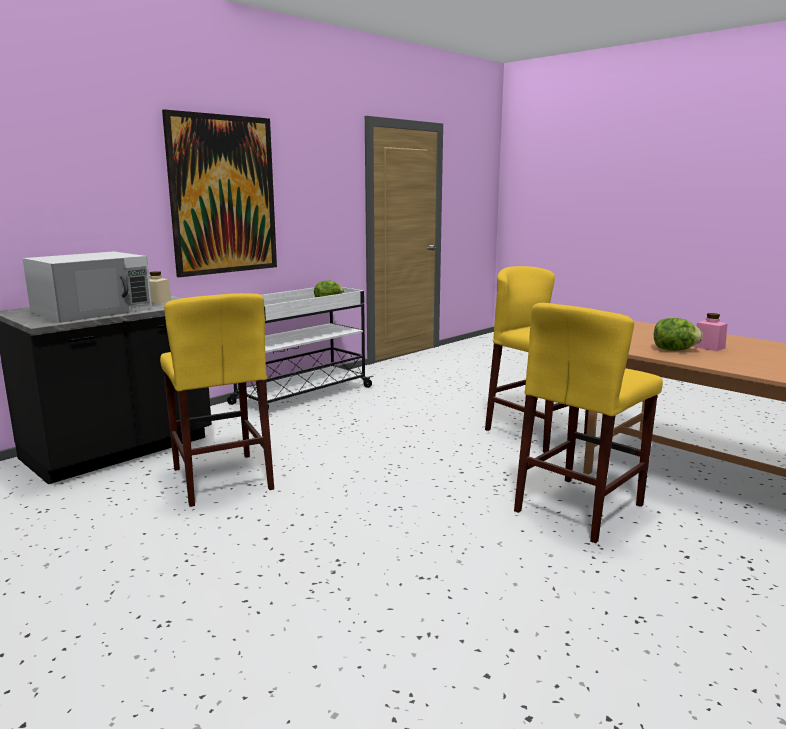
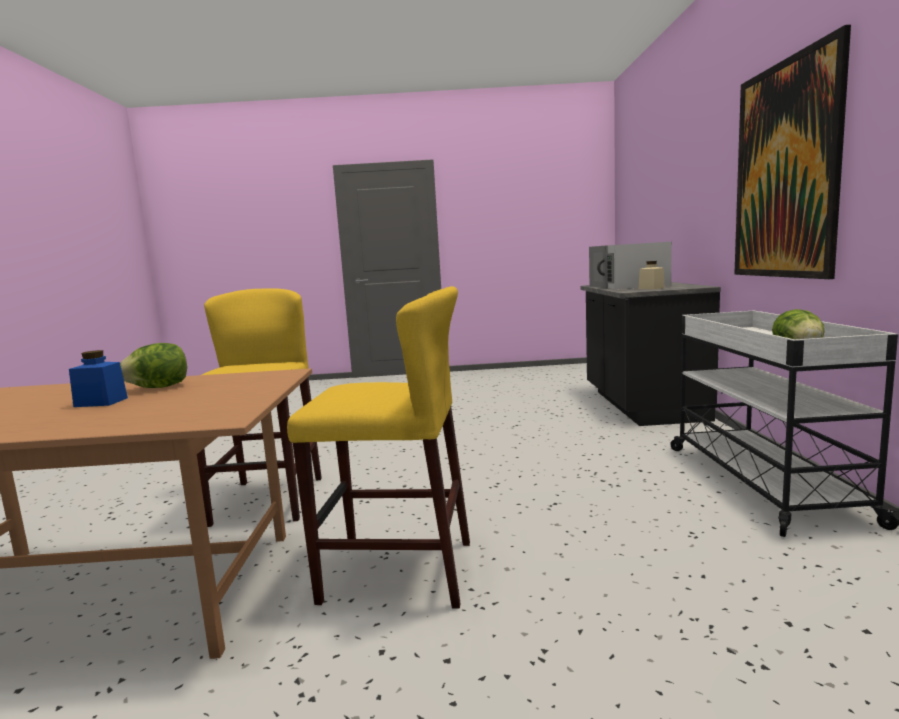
camera: 135 degrees right, 5 degrees down
yellow stool [160,293,274,507] -> none
pink jar [693,313,727,351] -> blue jar [69,350,128,407]

